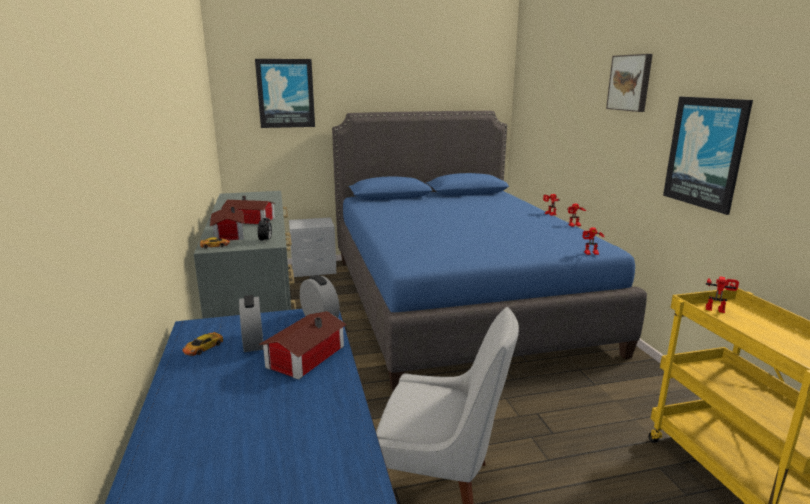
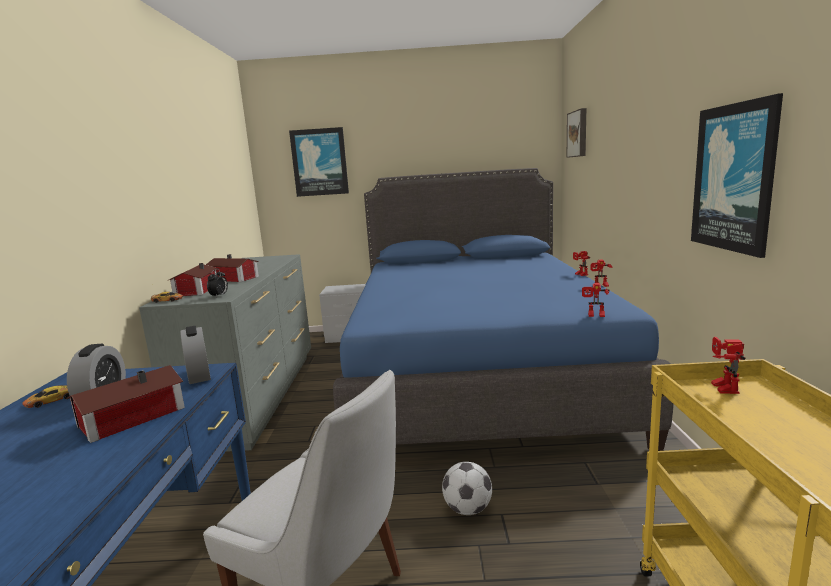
camera: 15 degrees right, 5 degrees down
picture [606,54,653,112] -> picture moved to [567,108,587,158]
toy robot [706,276,739,313] -> toy robot turned 120 degrees counterclockwise [711,337,746,394]
none -> football [442,462,492,515]

